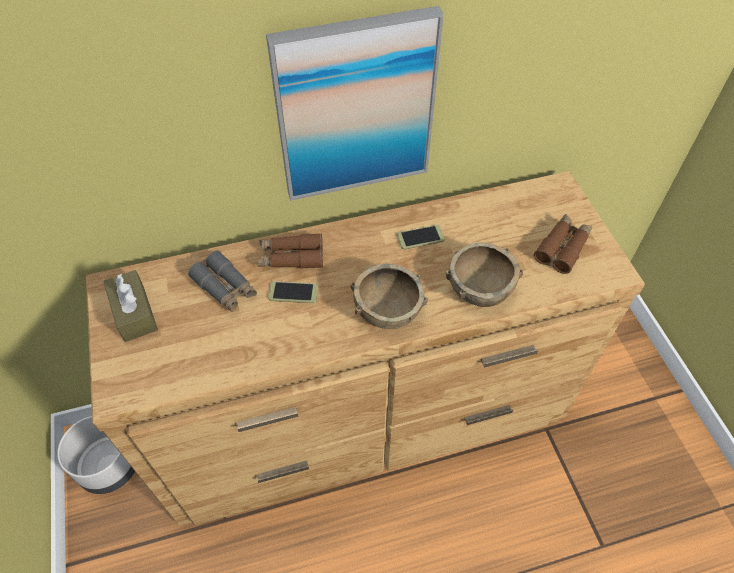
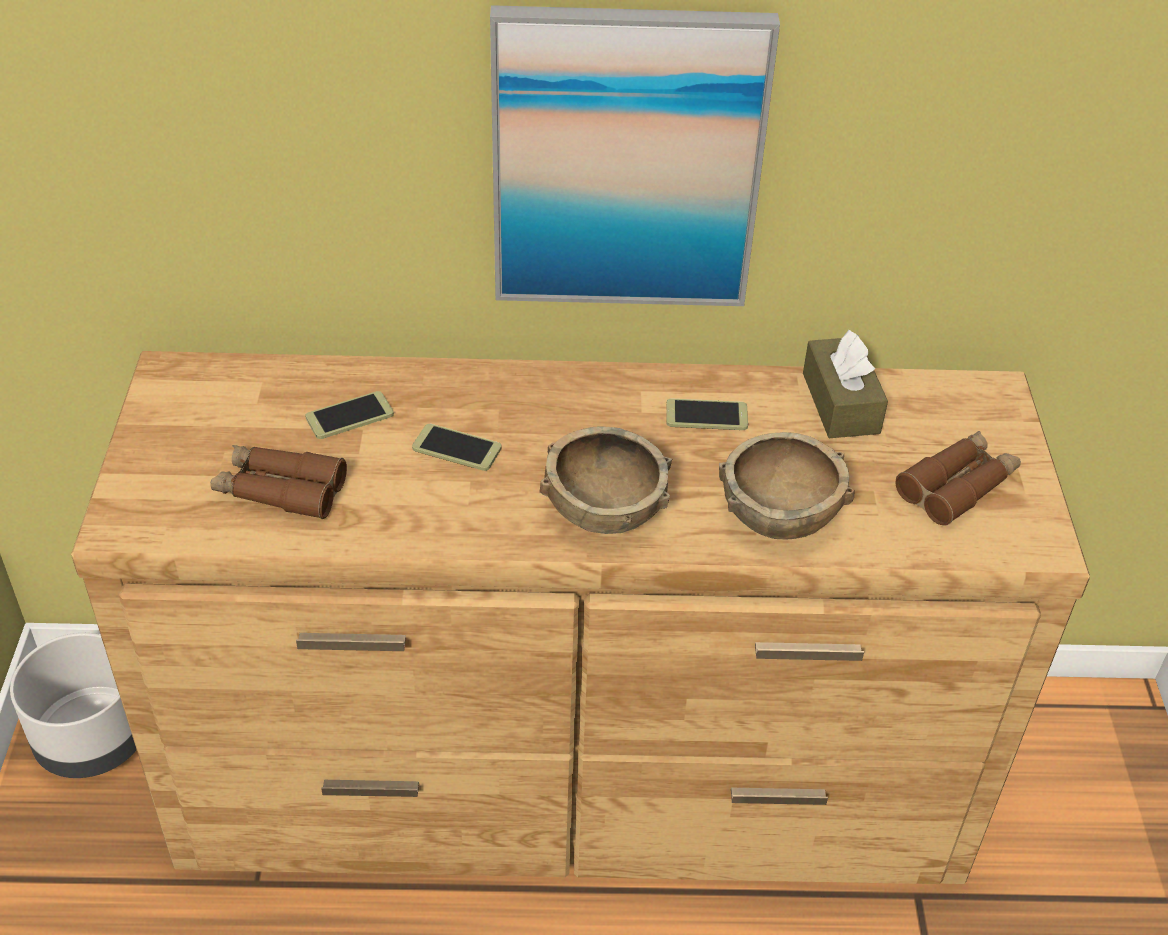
camera: 15 degrees right, 10 degrees down
brown tissue box [103,270,158,342] -> brown tissue box moved to [803,330,888,438]
grey binoculars [188,250,257,312] -> phone [305,391,394,439]
brown binoculars [258,233,323,268] -> brown binoculars moved to [211,445,347,519]

